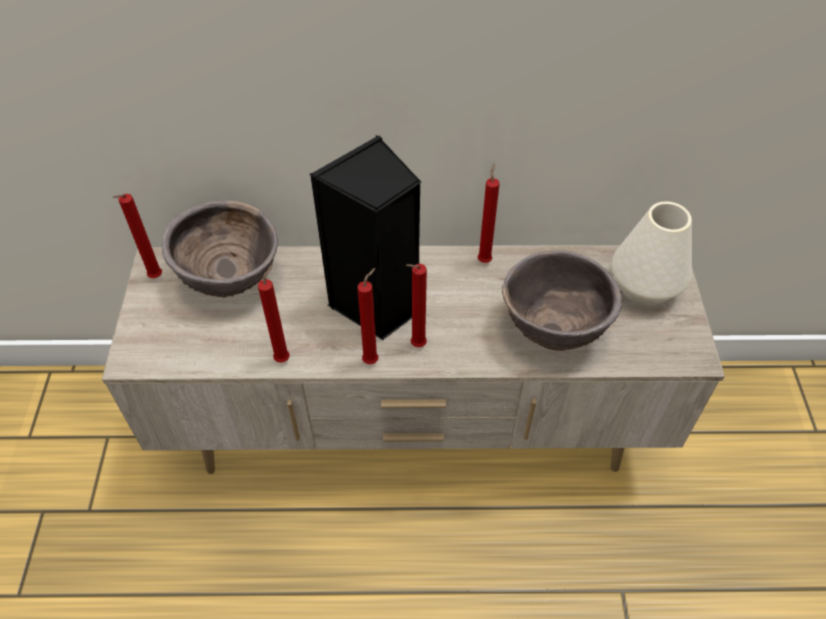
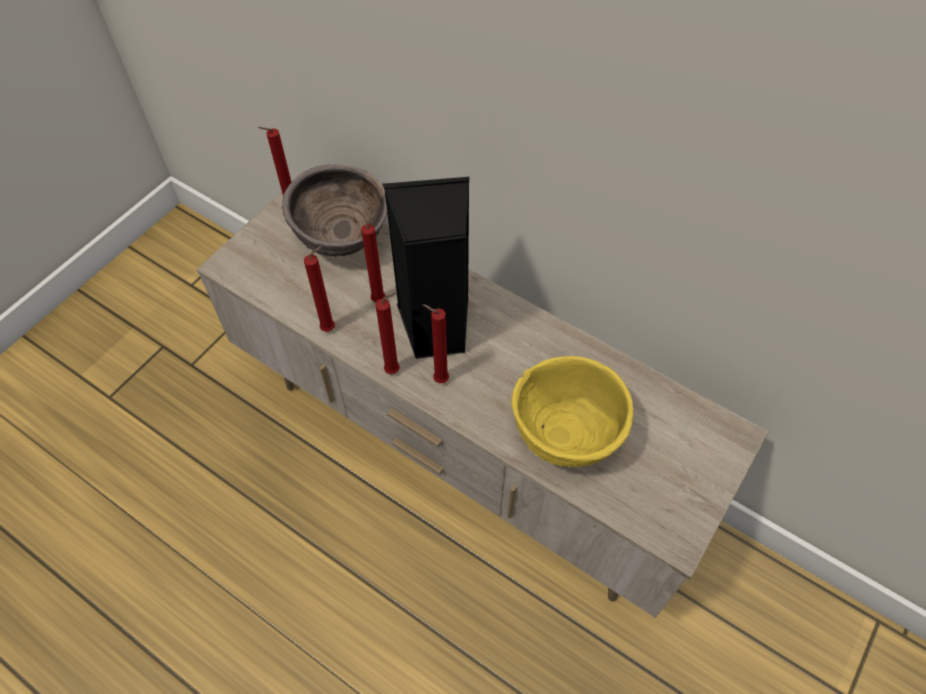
camera: 35 degrees right, 5 degrees up
red candle [477,163,500,263] -> red candle moved to [361,212,385,303]
brown bowl [502,250,622,351] -> yellow bowl [511,356,633,468]
white vase [612,202,692,306] -> none

